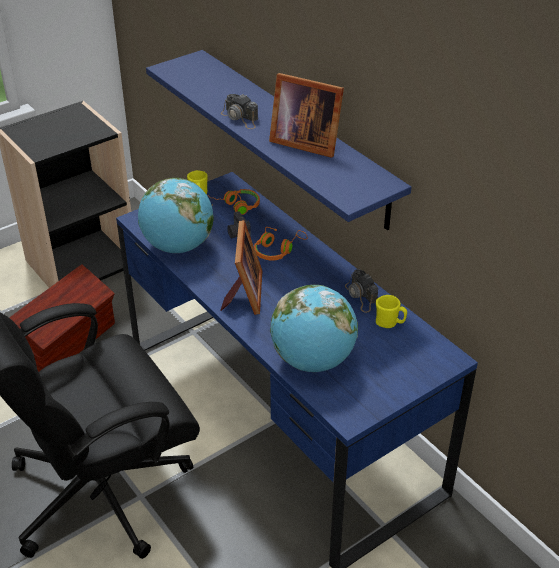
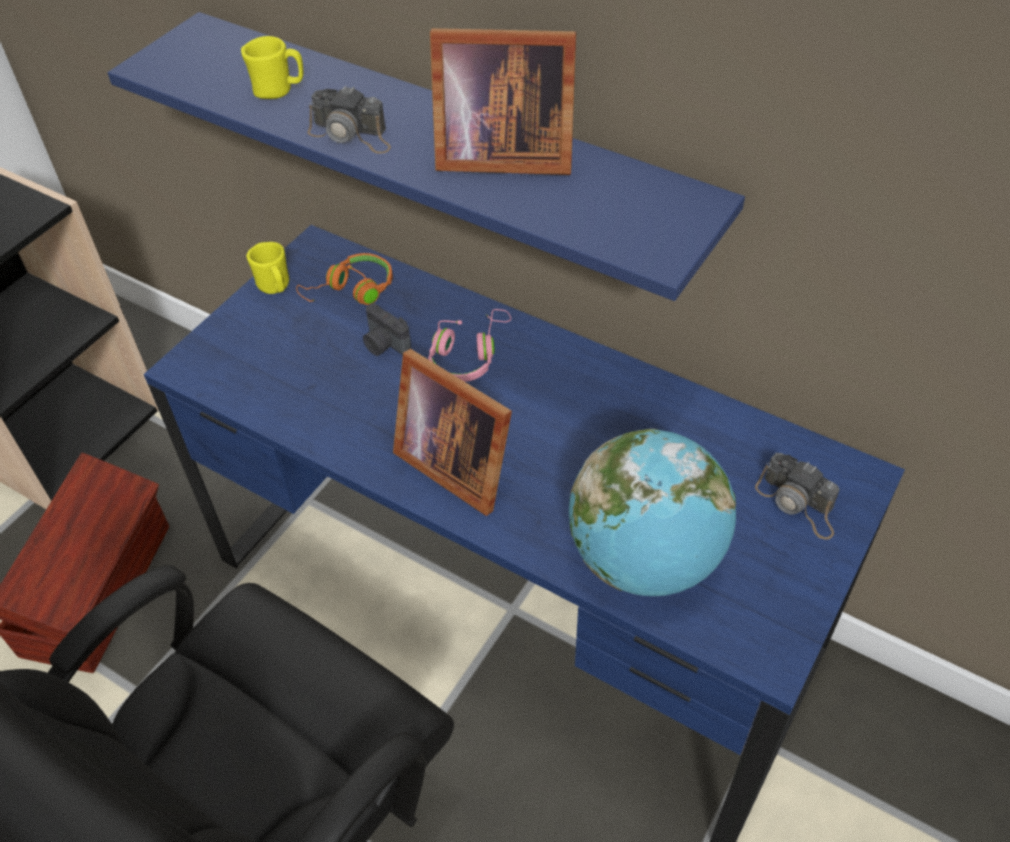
camera: 20 degrees left, 10 degrees up
globe [138,178,214,253] -> none
picture frame [221,220,262,315] -> picture frame turned 150 degrees clockwise [393,349,512,516]
orange headphones [254,227,307,261] -> pink headphones [428,309,511,382]
camera [345,269,378,313] -> camera moved to [755,453,840,540]
yellow mug [376,295,407,328] -> yellow mug moved to [241,36,304,99]

